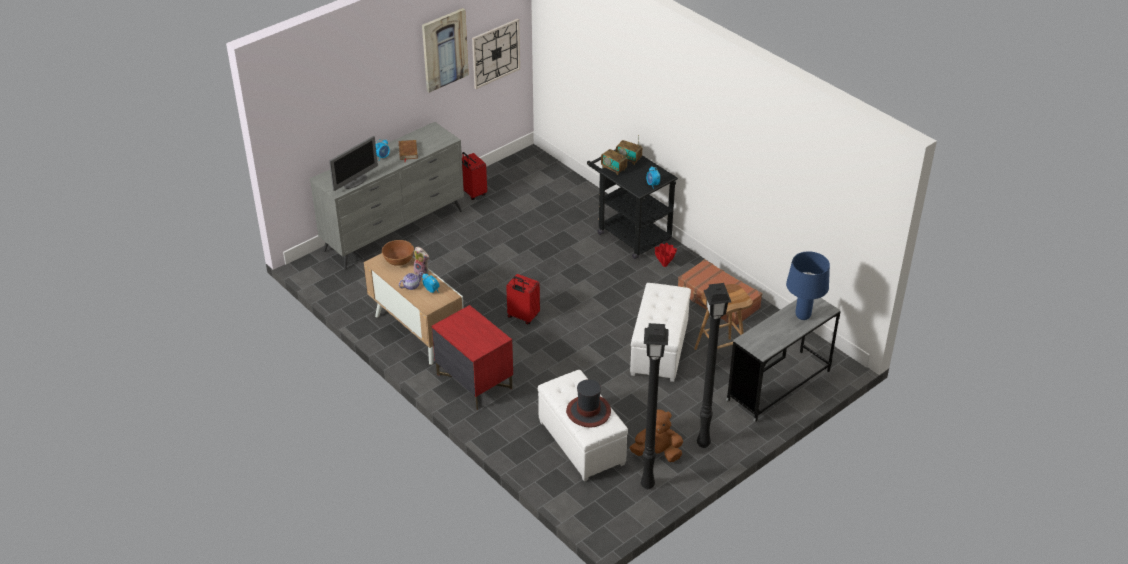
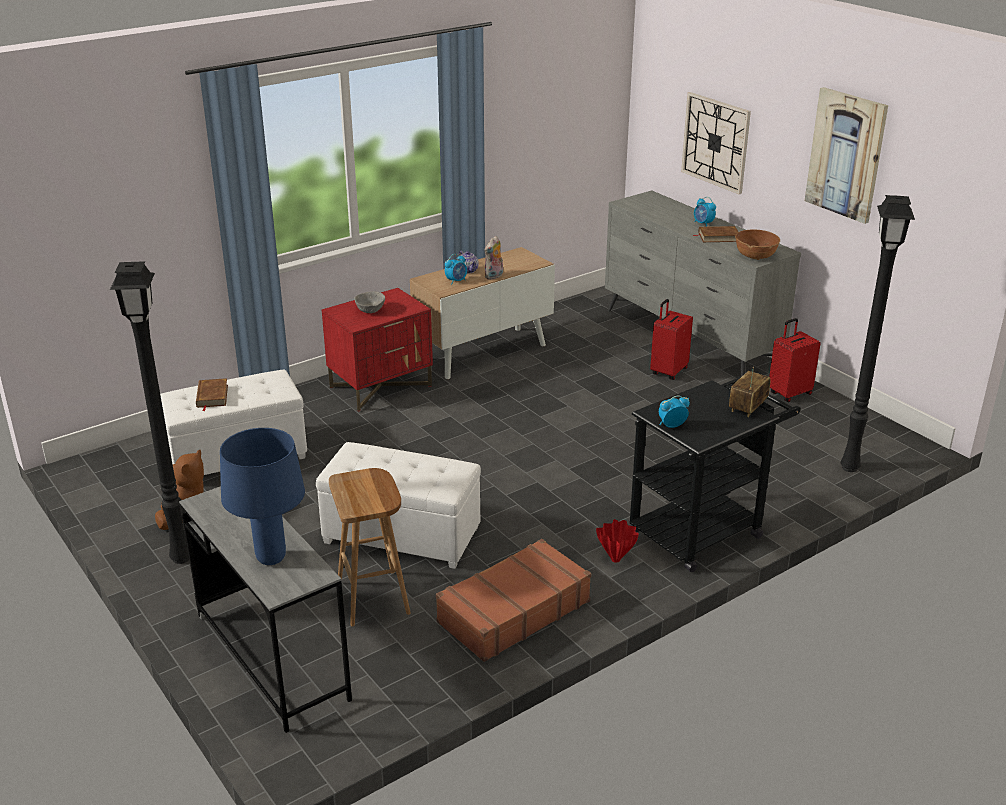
camera: 95 degrees right, 10 degrees down
monitor [329,136,378,191] -> none
brown bowl [382,240,414,266] -> brown bowl moved to [735,229,780,260]
wall clock [472,19,520,89] -> wall clock moved to [681,92,751,194]
red suitcase [506,274,540,324] -> red suitcase moved to [650,299,693,380]
hat [566,379,611,427] -> brown book [196,378,228,411]
radio [601,149,627,175] -> none
black floor lamp [640,323,669,489] -> black floor lamp moved to [840,195,915,472]
none -> grey bowl [354,291,385,313]

